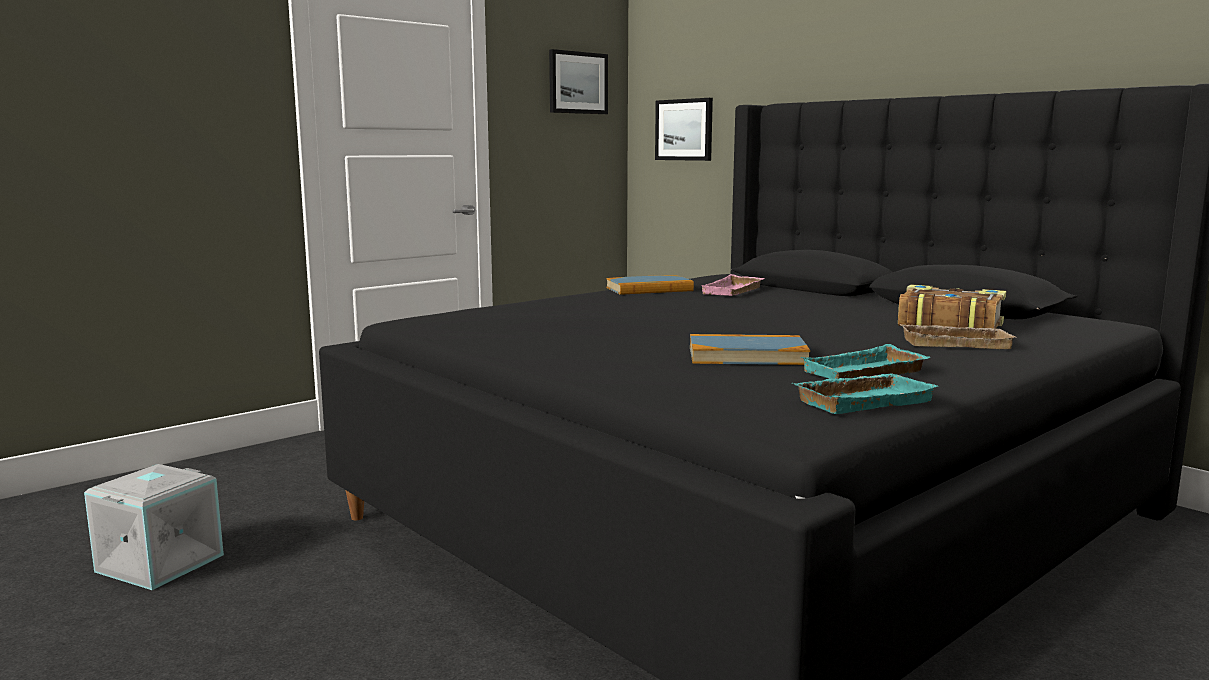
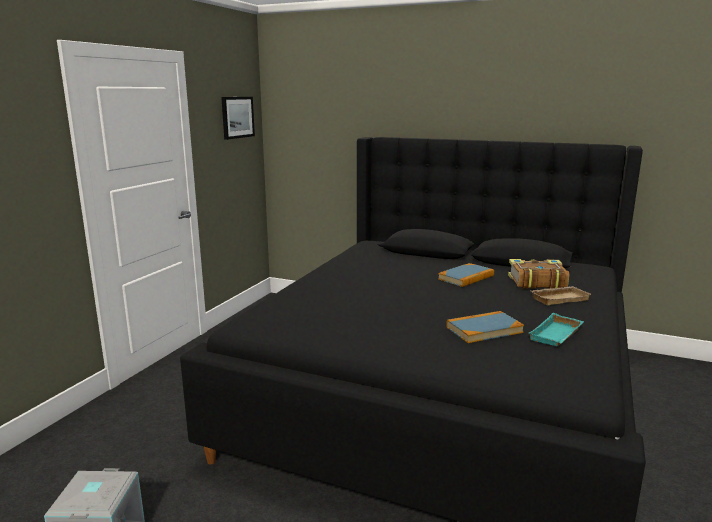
camera: 25 degrees left, 5 degrees up
book [606,275,694,295] -> book moved to [438,263,494,287]
picture [655,98,713,161] -> none
pink tray [702,274,764,296] -> none
turquoise tray [793,374,938,414] -> none

